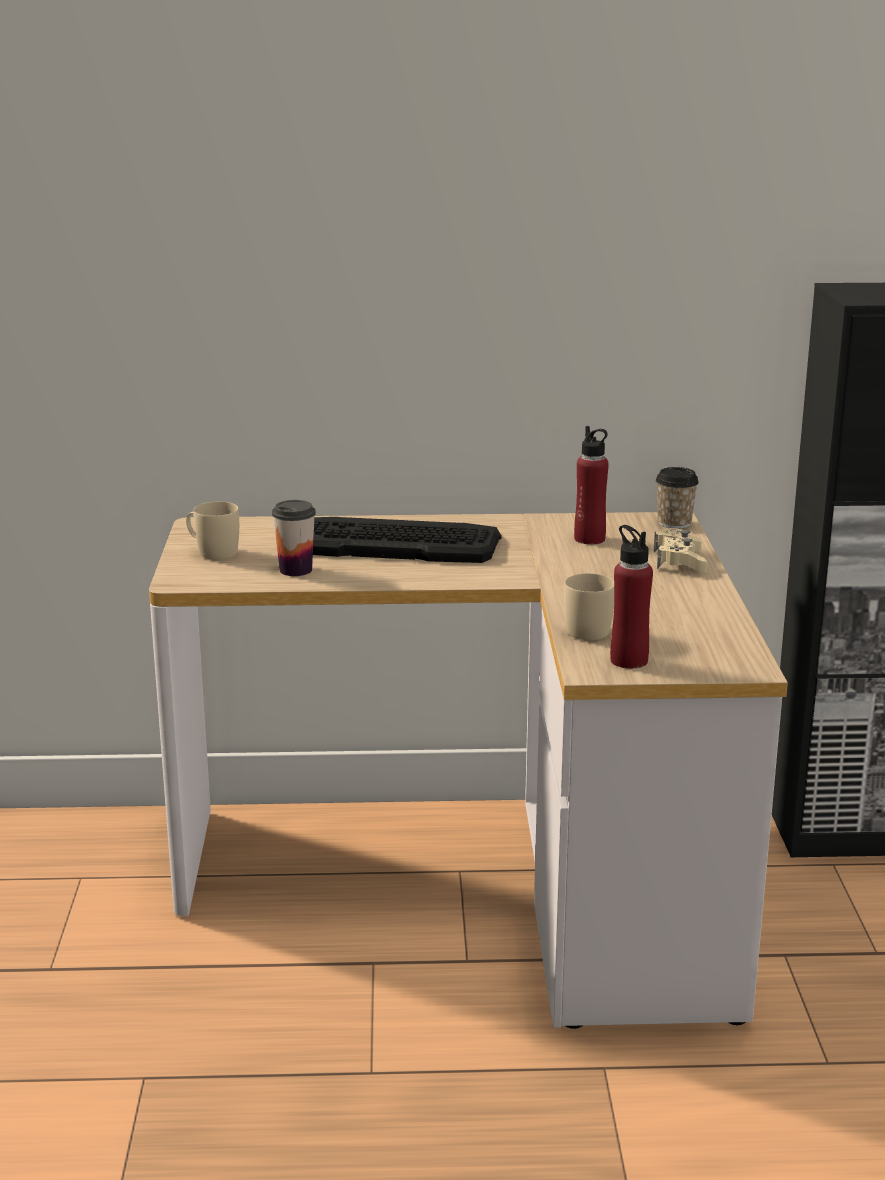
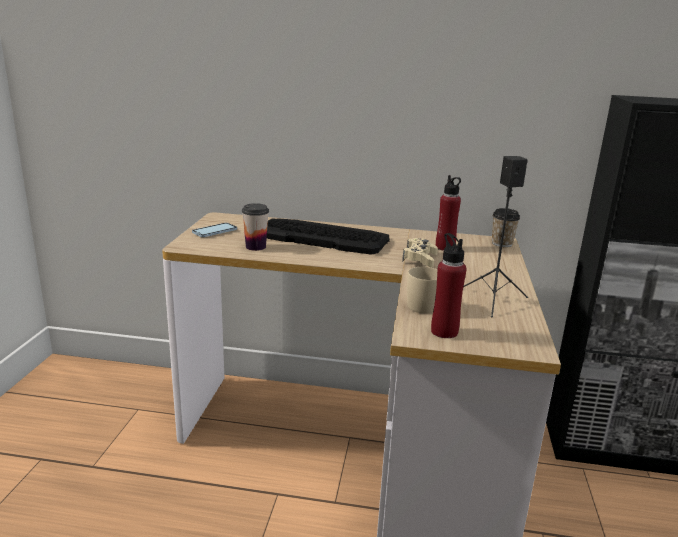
camera: 10 degrees right, 0 degrees up
beige mug [186,502,239,560] -> phone [192,223,237,237]
beige game controller [654,528,708,573] -> beige game controller moved to [402,238,438,268]
none -> black speaker [464,156,528,317]

